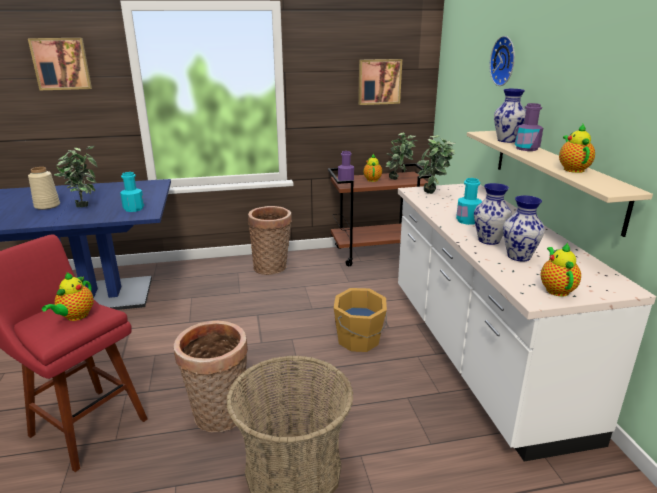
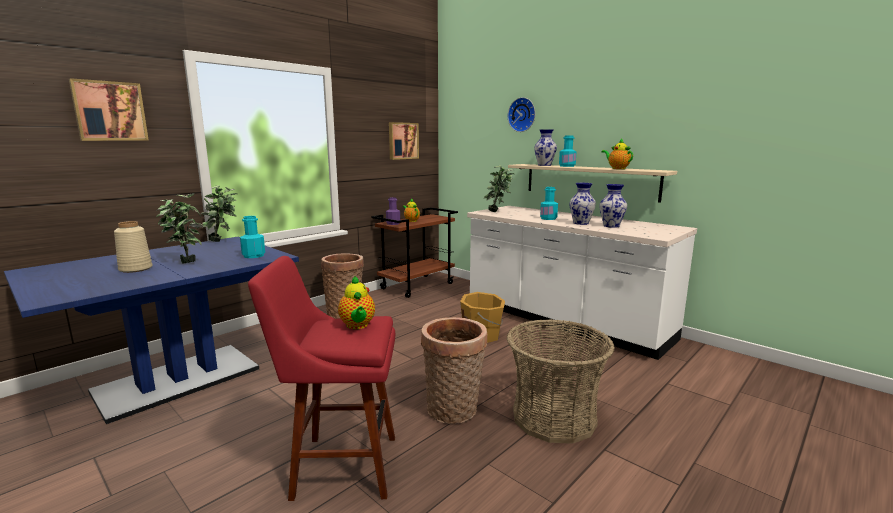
camera: 35 degrees left, 10 degrees down
potted plant [386,133,418,180] -> potted plant moved to [201,185,238,242]
purple bottle [515,103,543,151] -> turquoise bottle [559,136,577,167]
teapot [541,243,581,297] -> none

